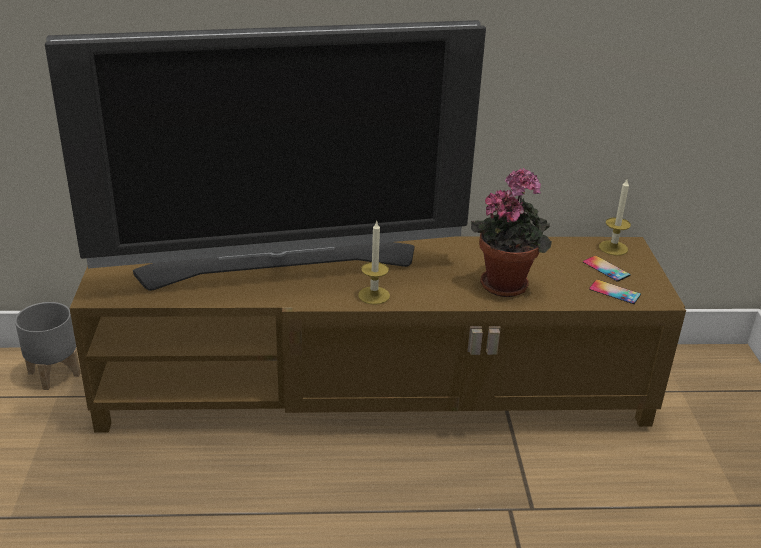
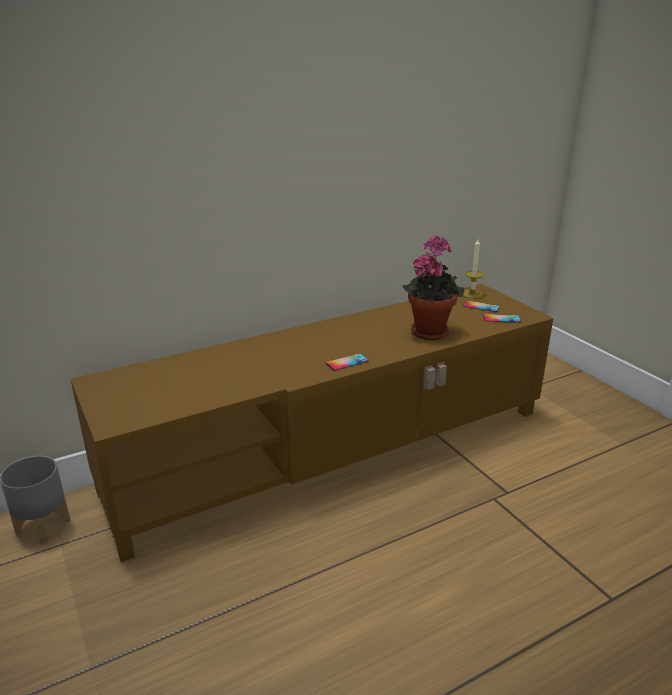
camera: 25 degrees left, 5 degrees down
television [45,20,486,291] -> none
candle [358,221,390,305] -> phone [326,353,369,371]

